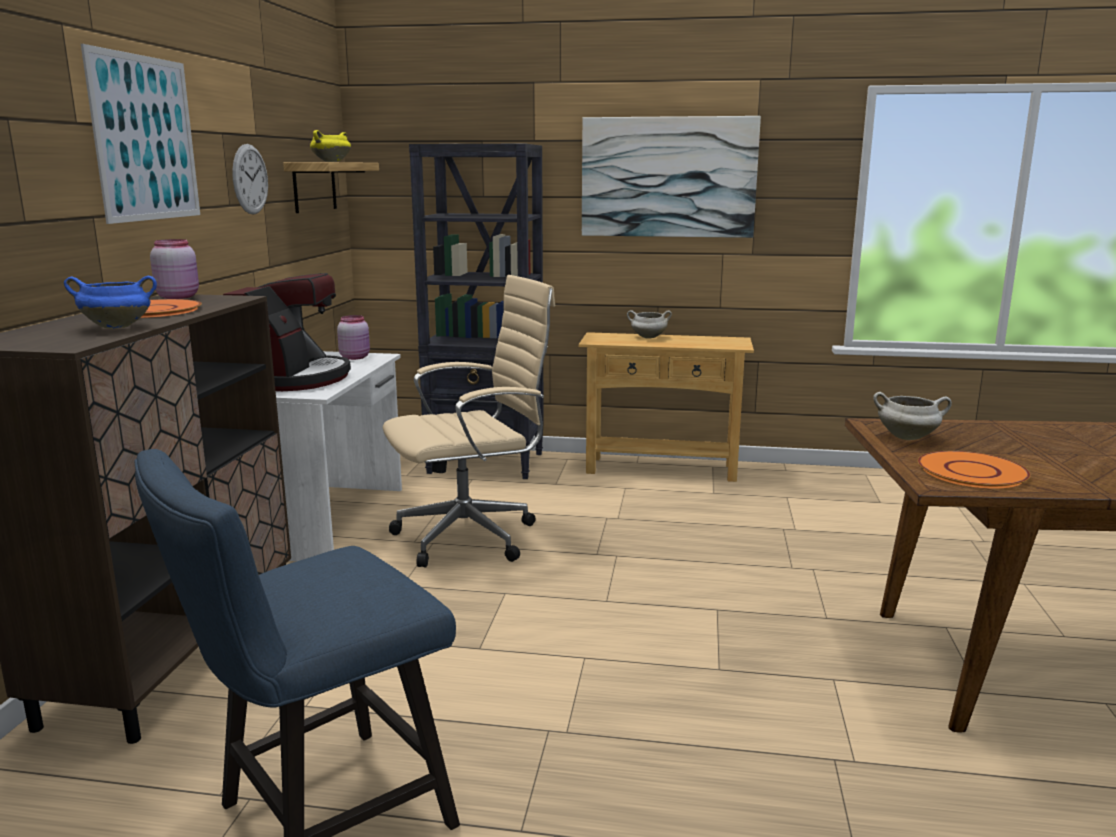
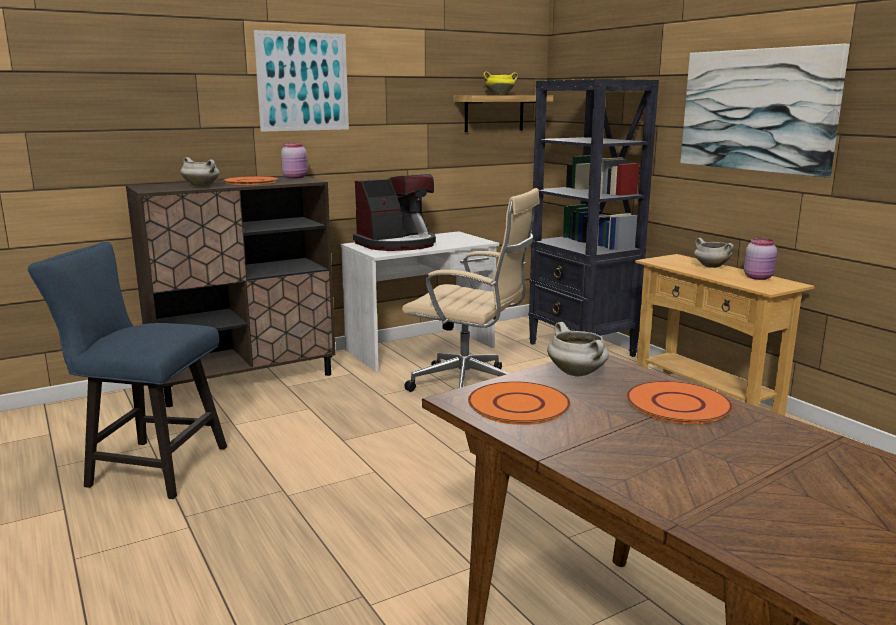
camera: 50 degrees right, 0 degrees up
blue cooking pot [64,276,157,329] -> white cooking pot [180,157,220,187]
wall clock [232,144,268,214] -> none
pink jar [337,315,370,360] -> pink jar moved to [744,238,777,280]
none -> orange plate [626,381,733,424]

